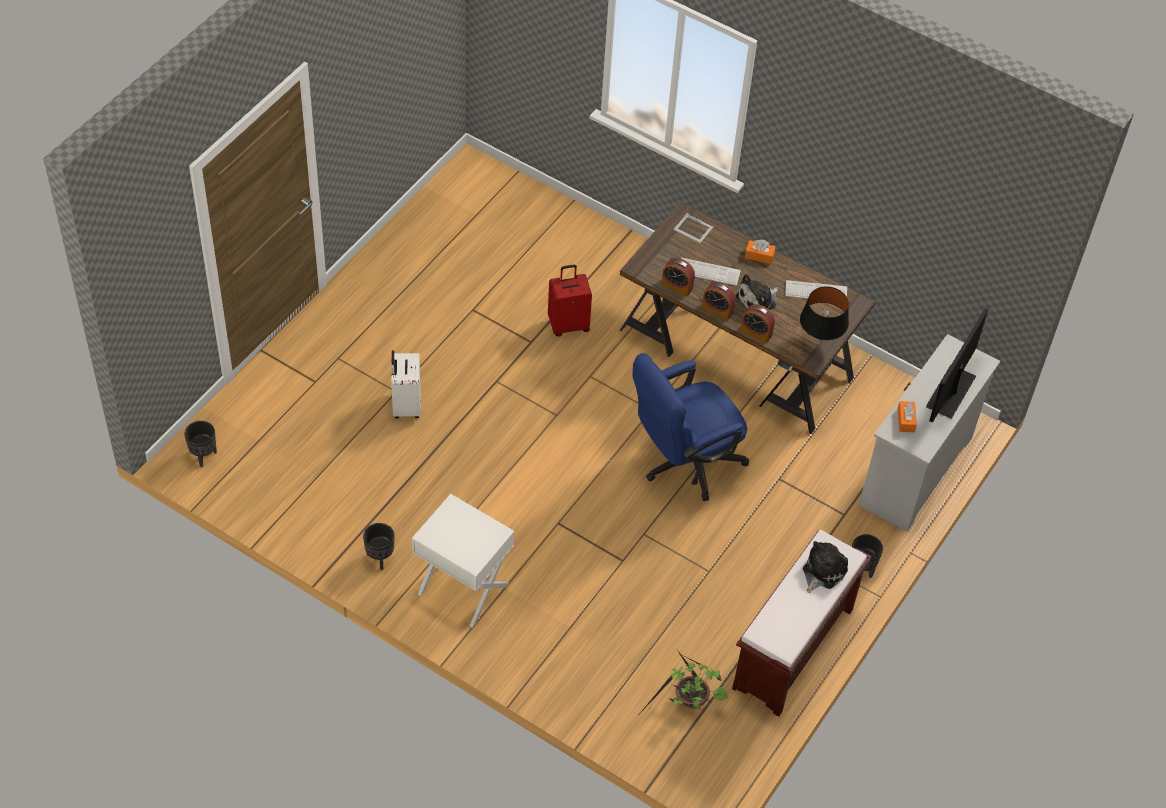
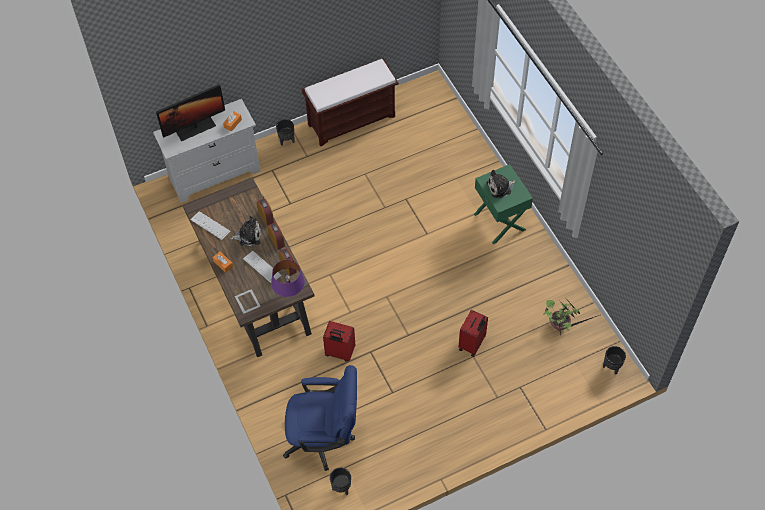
camera: 145 degrees left, 5 degrees up
black planter [363,523,395,570] -> black planter moved to [330,468,351,495]
white suitcase [391,350,421,418] -> red suitcase [459,310,488,357]
white nightstand [412,494,514,628] -> green nightstand [474,164,533,244]
blue office chair [633,353,749,501] -> blue office chair moved to [283,365,357,471]
potted plant [641,650,728,712] -> potted plant moved to [543,300,599,335]
black table lamp [800,286,849,341] -> none
plush toy [803,541,848,593] -> plush toy moved to [487,170,516,198]
none -> purple table lamp [271,260,305,297]

